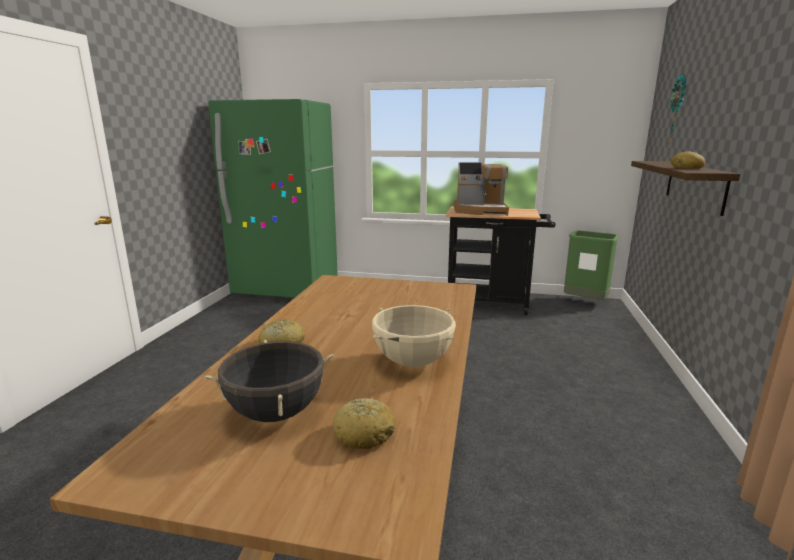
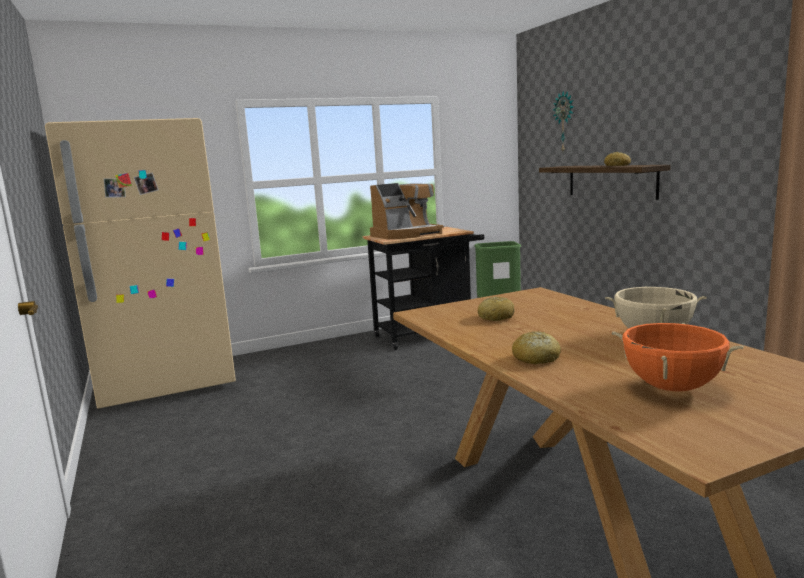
camera: 35 degrees left, 5 degrees down
black cooking pot [203,339,335,422] -> orange cooking pot [612,323,744,391]
green fridge [208,99,338,298] -> beige fridge [45,118,236,409]
bread [333,398,396,449] -> bread moved to [478,297,515,321]

